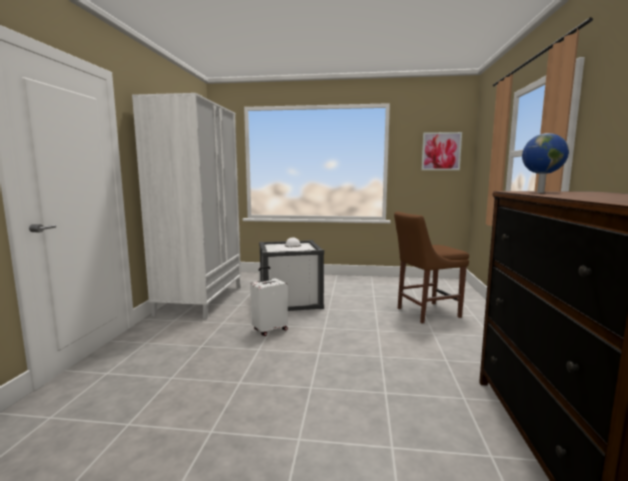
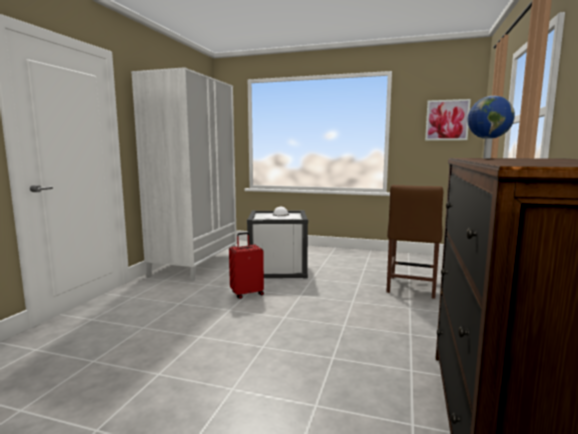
camera: 10 degrees right, 0 degrees up
white suitcase [250,266,288,336] -> red suitcase [229,232,264,299]
brown chair [394,212,469,324] -> brown chair turned 60 degrees counterclockwise [386,185,443,299]

